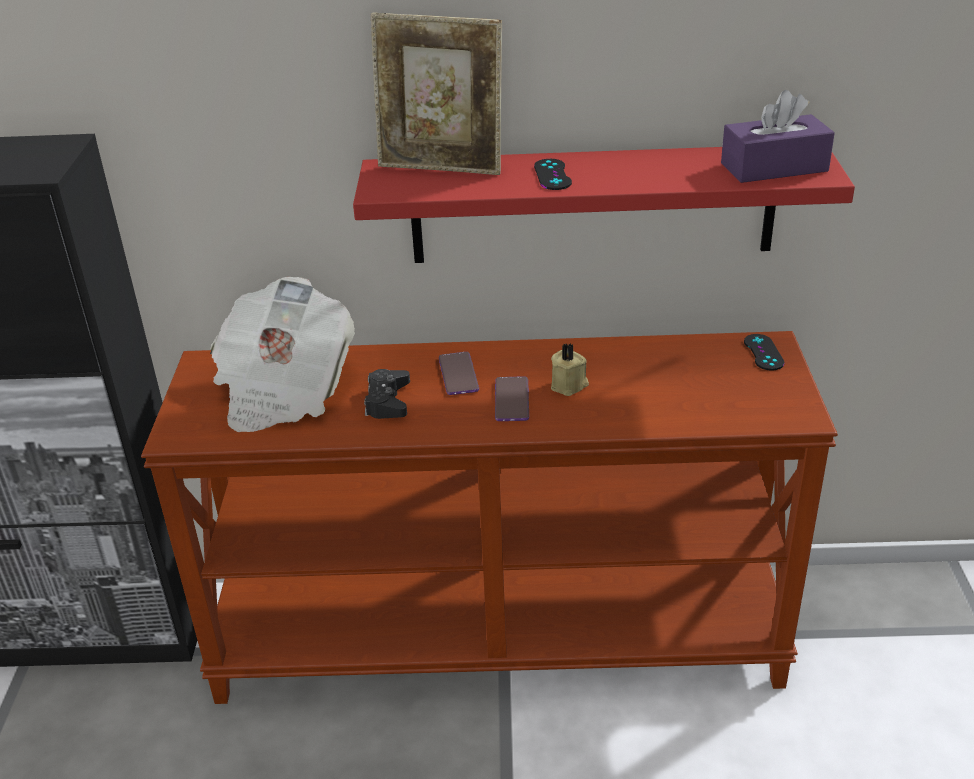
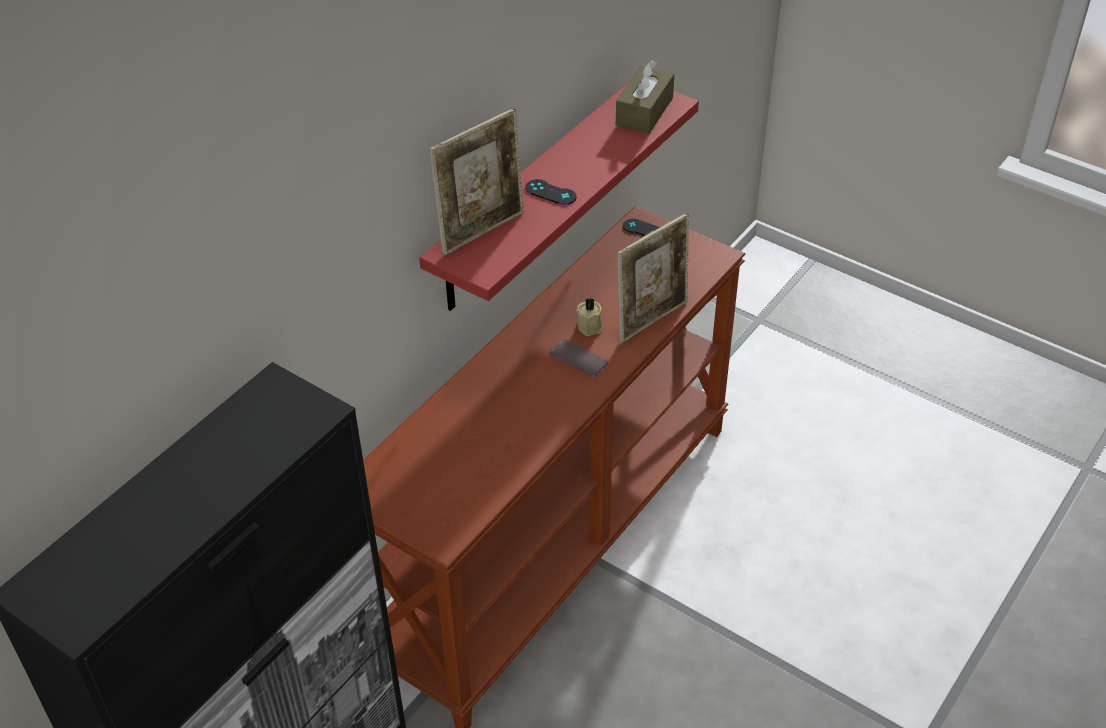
camera: 55 degrees left, 10 degrees up
newspaper [210,277,355,432] -> none
black game controller [364,369,410,419] -> none
phone [439,352,479,395] -> none
purple tissue box [721,90,835,183] -> brown tissue box [616,60,674,134]
none -> picture frame [617,213,689,343]

